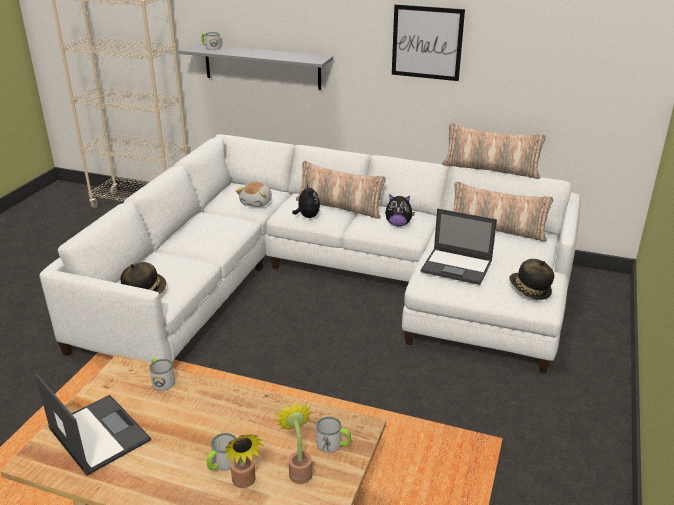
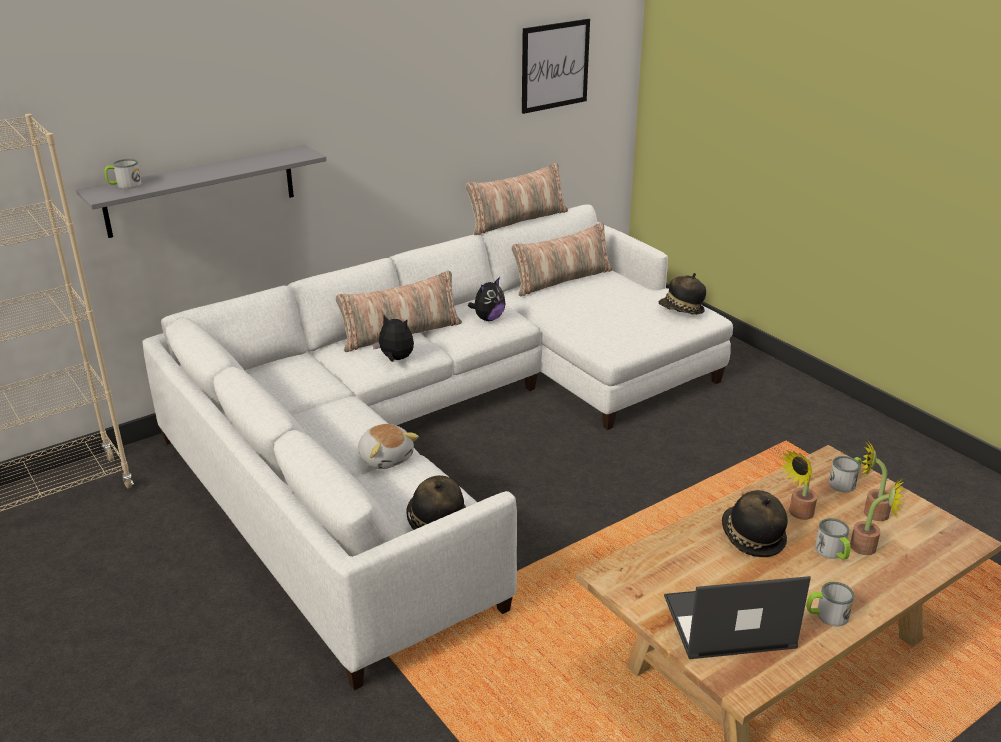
camera: 55 degrees left, 0 degrees up
mug [149,358,175,391] -> mug moved to [806,582,854,626]
plush toy [236,182,272,207] -> plush toy moved to [358,424,419,469]
picture [392,4,465,81] -> picture moved to [522,19,590,114]
laptop [421,209,497,285] -> none
none -> hat [722,490,788,557]
none -> potted plant [780,450,817,520]

